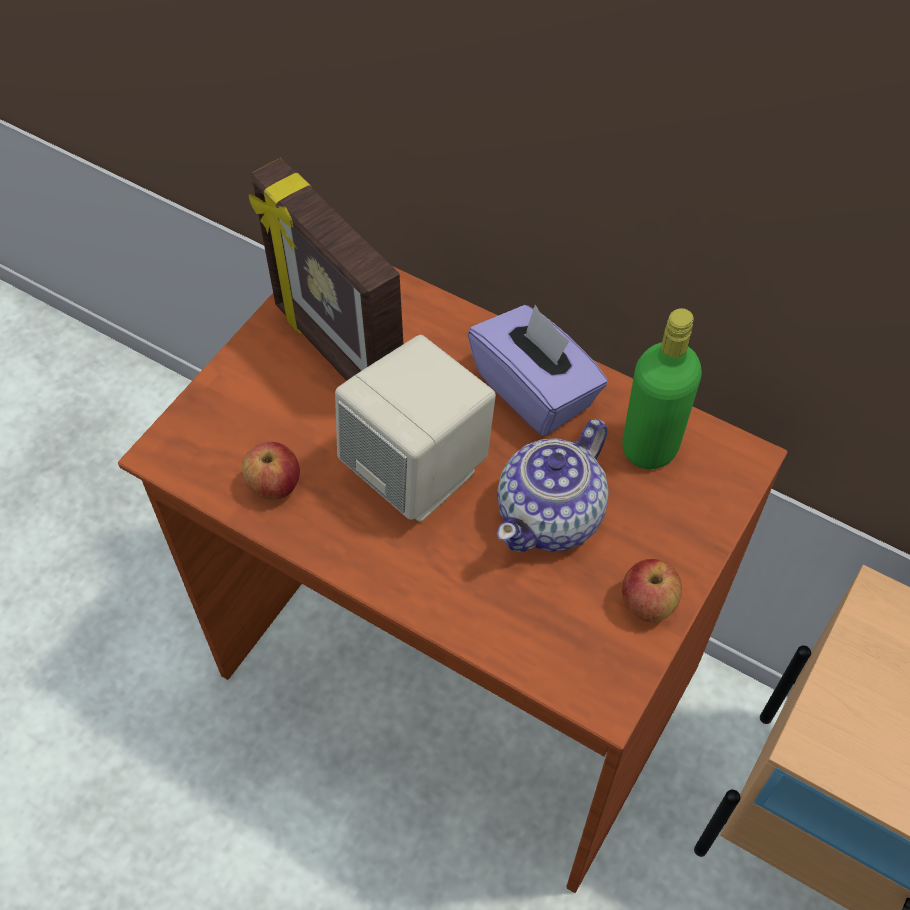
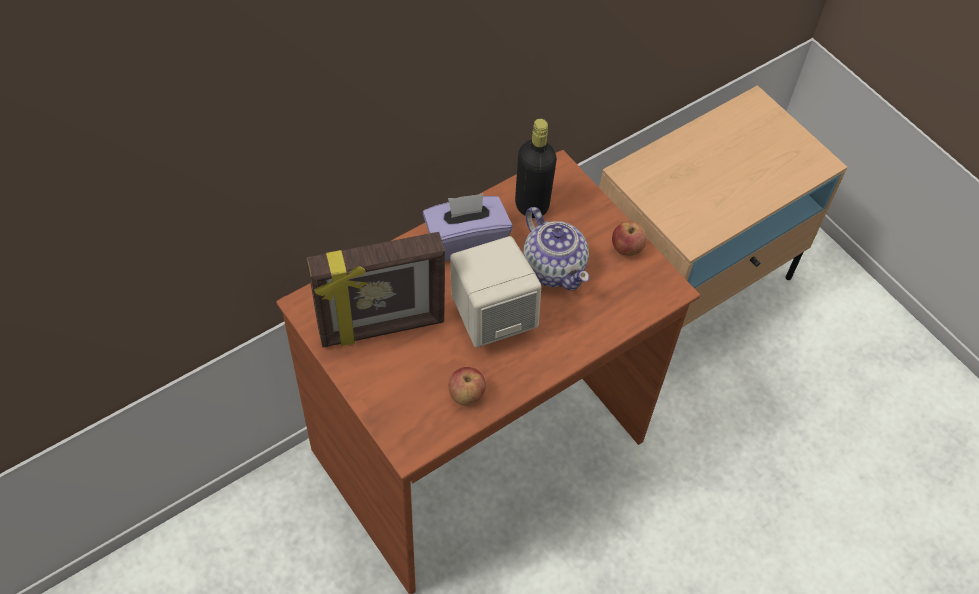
camera: 70 degrees left, 0 degrees up
green bottle [622,308,702,469] -> black bottle [515,119,557,218]

